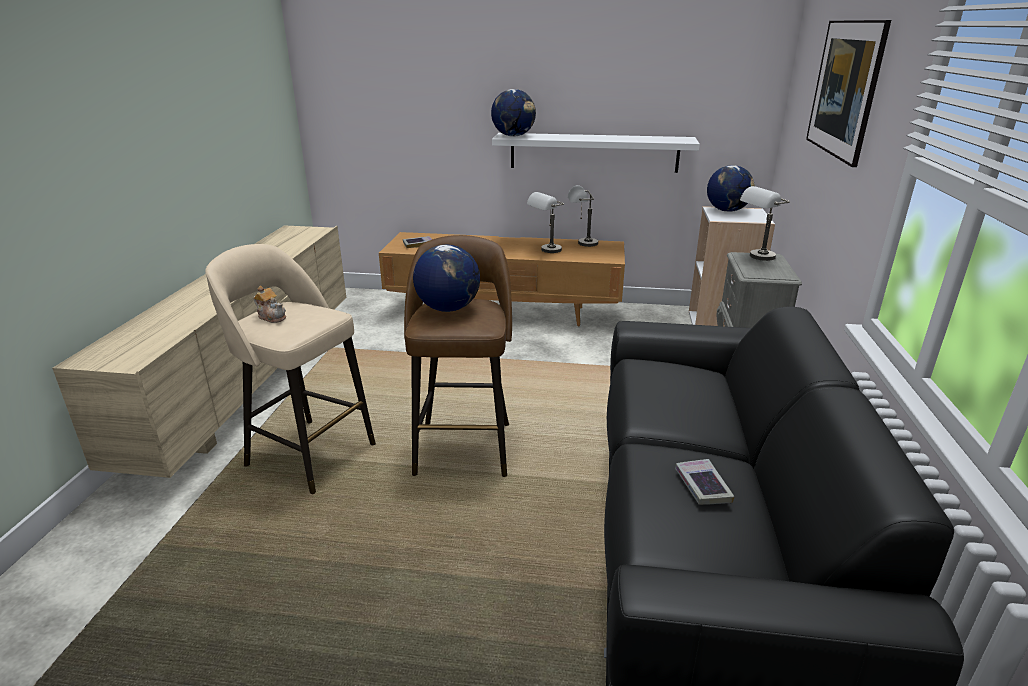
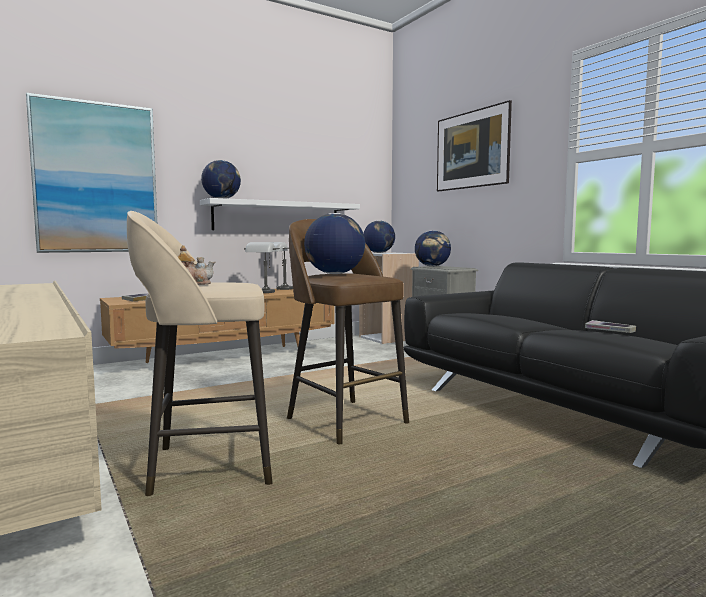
camera: 40 degrees left, 20 degrees down
grey table lamp [740,186,790,261] -> globe [415,230,451,267]
none -> picture [26,93,157,253]

